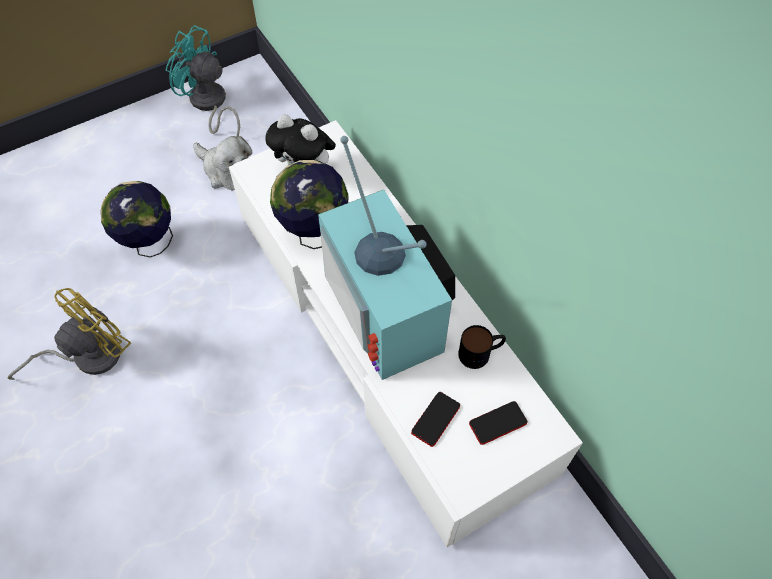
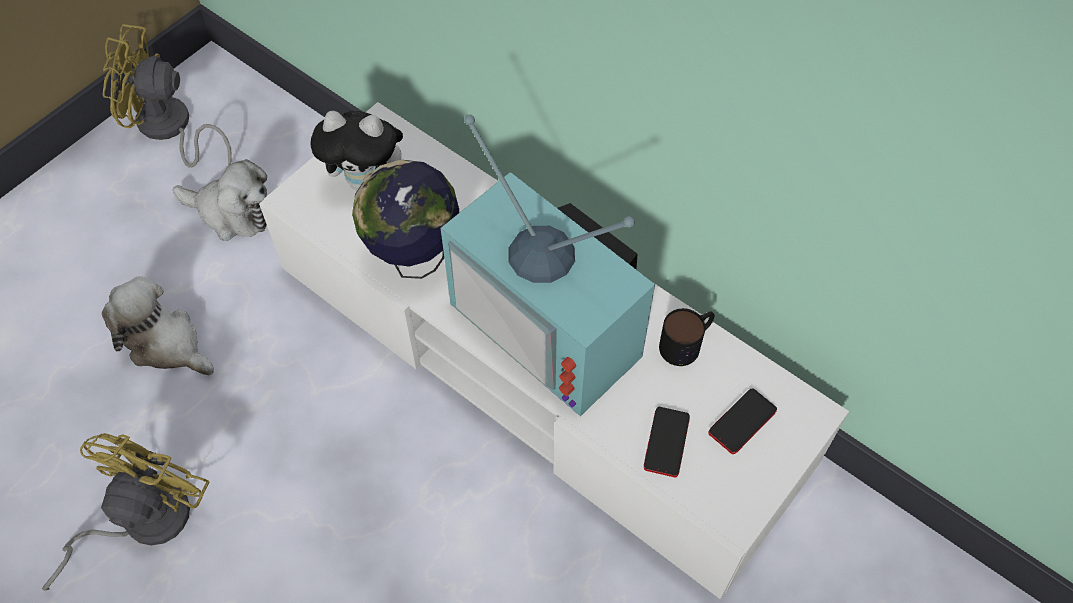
camera: 20 degrees left, 0 degrees up
globe [101,181,173,257] -> plush toy [102,276,214,376]
turquoise fan [166,25,240,137] -> yellow fan [103,24,232,168]

